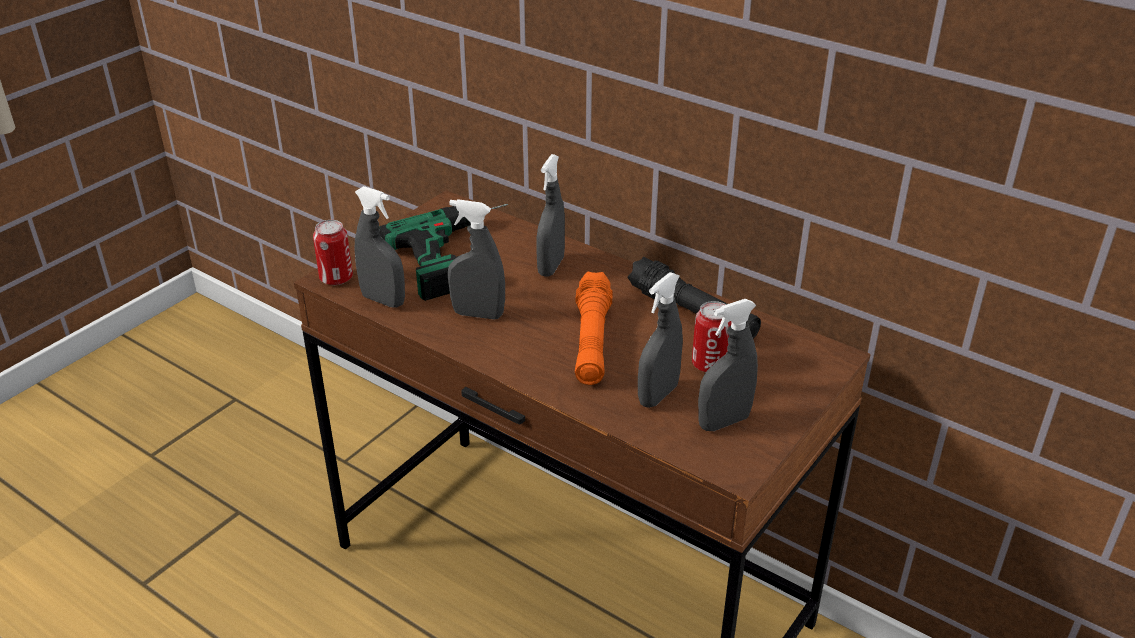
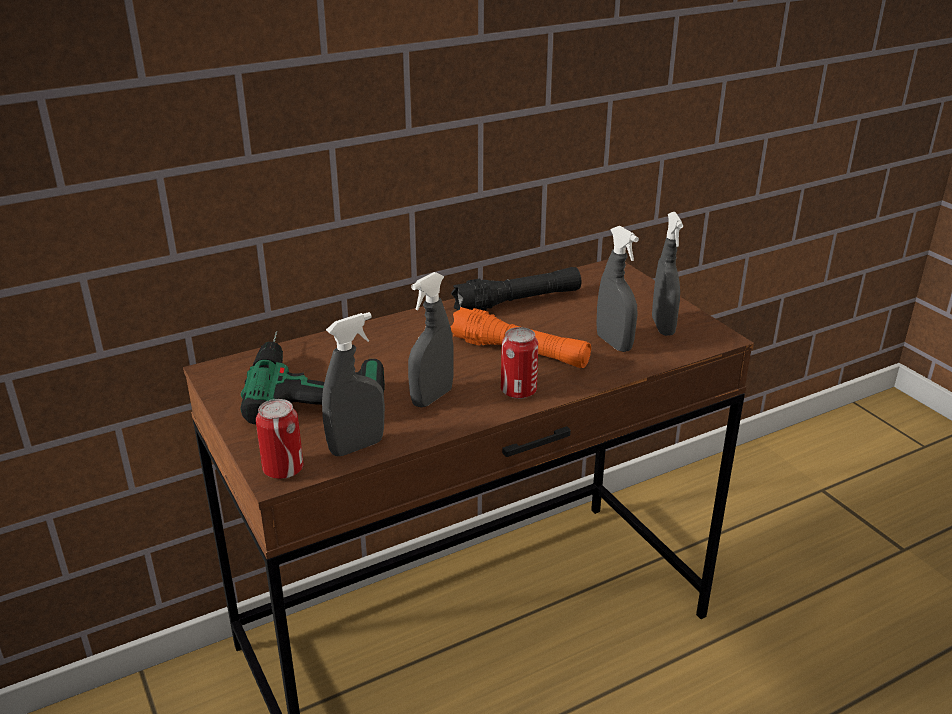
camera: 65 degrees left, 5 degrees down
grey spray bottle [536,154,565,277] -> none
can [692,301,732,372] -> can moved to [501,327,538,399]

